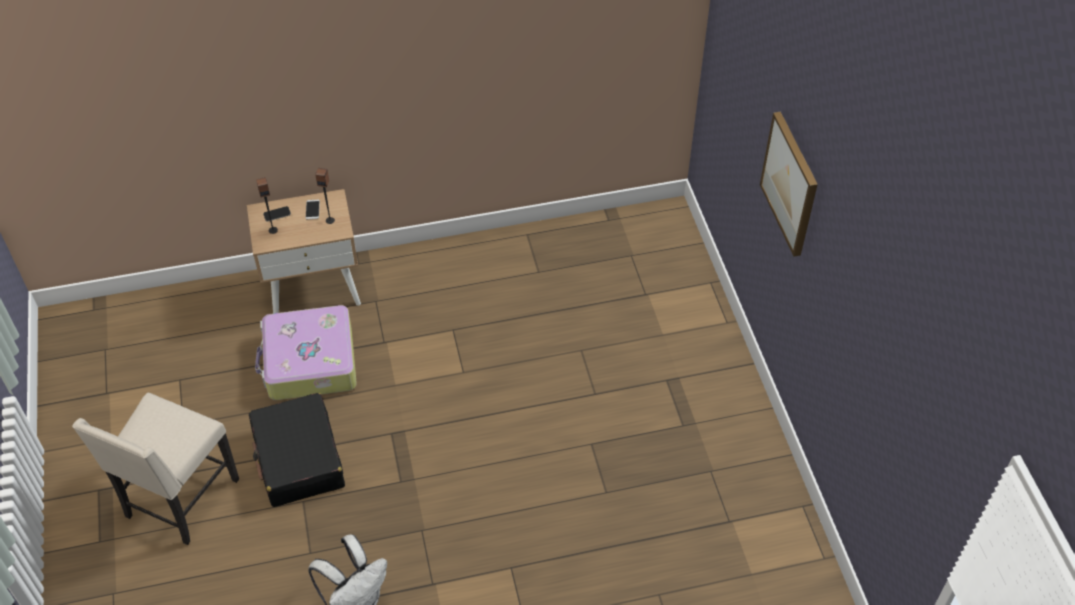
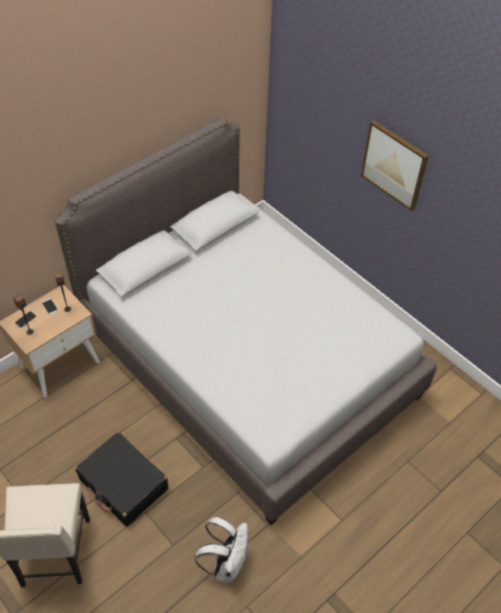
camera: 30 degrees left, 0 degrees up
suitcase [255,305,357,400] -> none
none -> grey bed [55,117,437,525]

